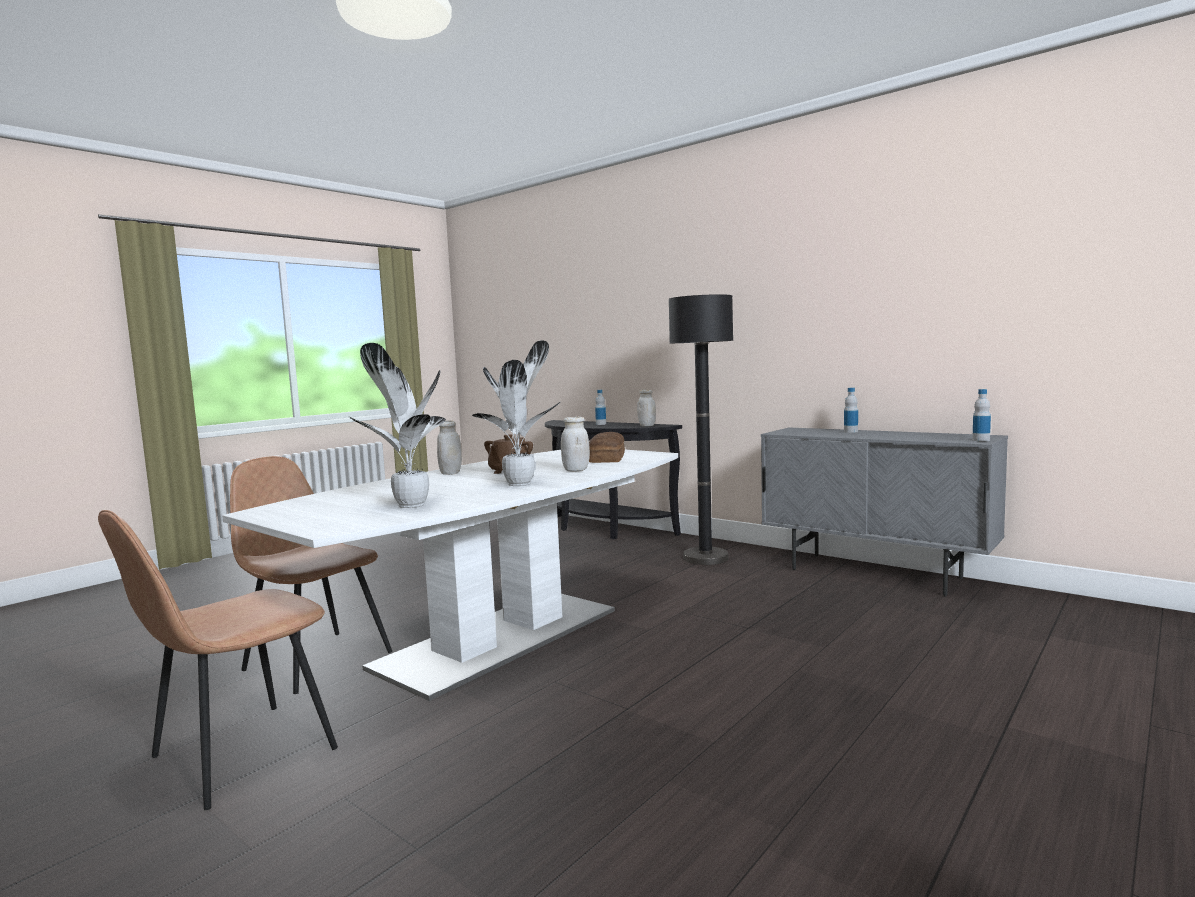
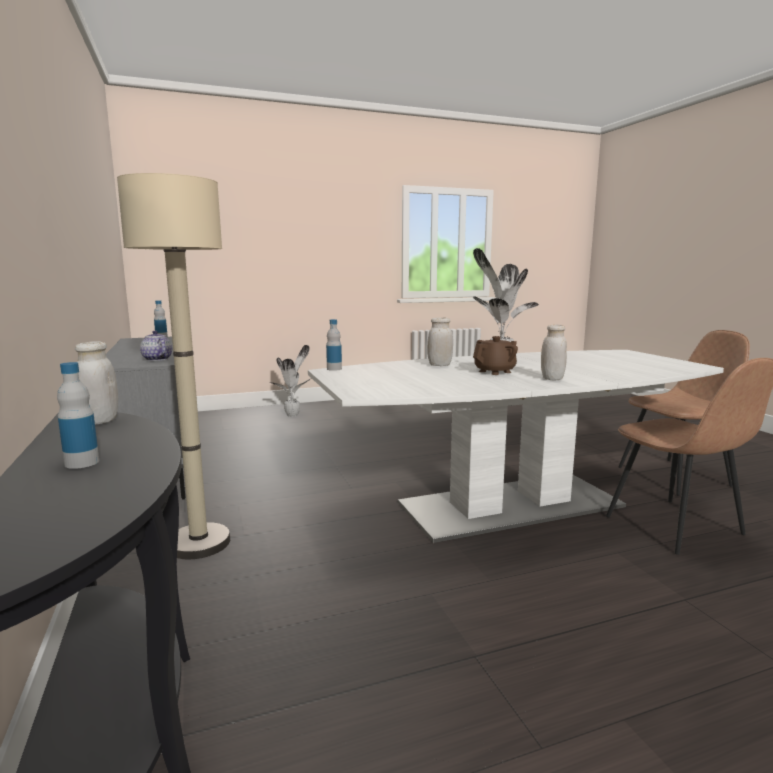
camera: 150 degrees left, 5 degrees up
potted plant [349,343,446,508] -> potted plant moved to [269,345,310,417]
bread [589,432,625,463] -> none
black floor lamp [669,294,733,565] -> beige floor lamp [117,173,230,559]
bottle [844,388,858,433] -> bottle moved to [326,319,342,371]
none -> teapot [140,331,172,361]

